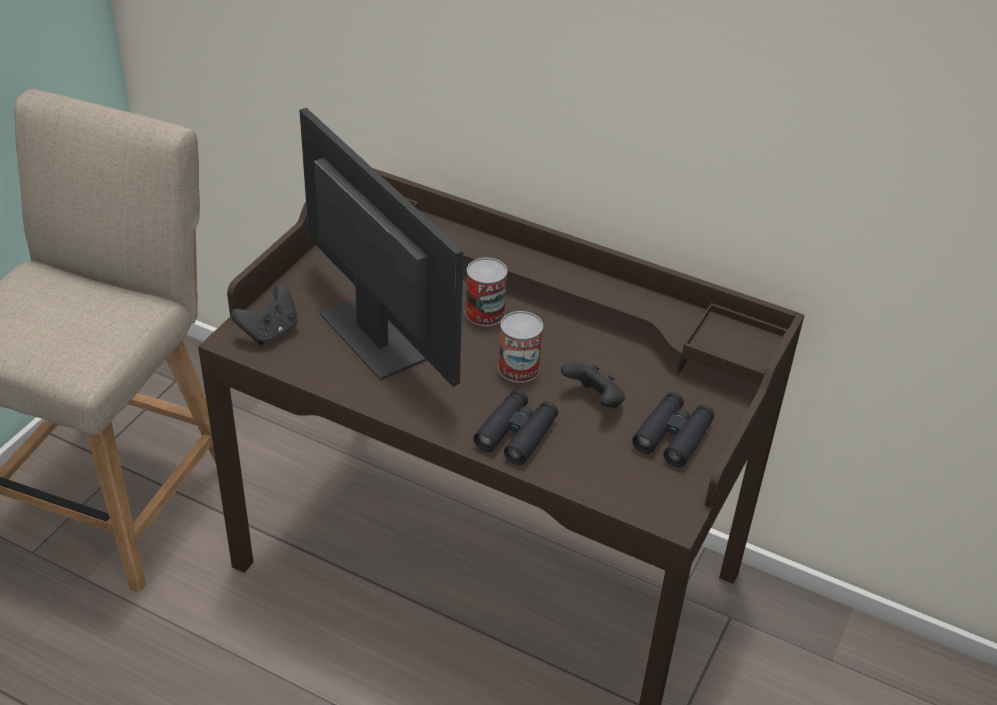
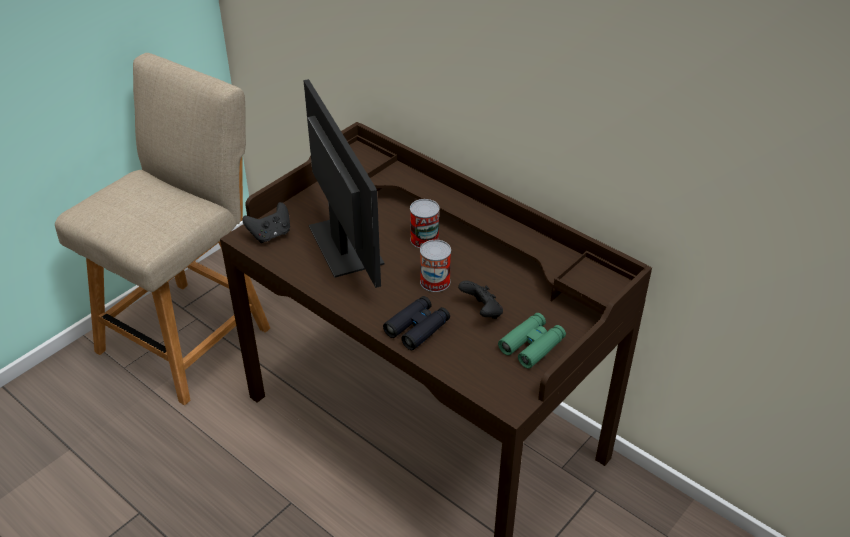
camera: 15 degrees right, 0 degrees up
black binoculars [632,392,715,467] -> green binoculars [498,313,566,369]

